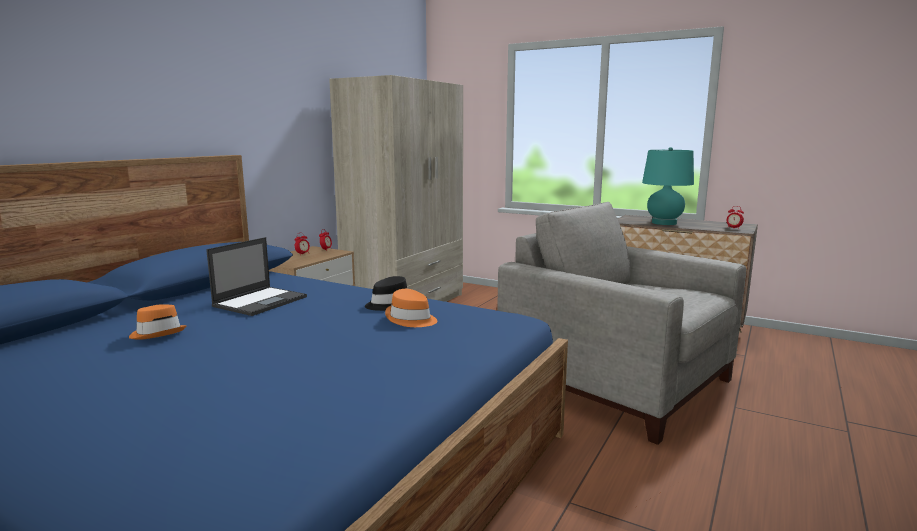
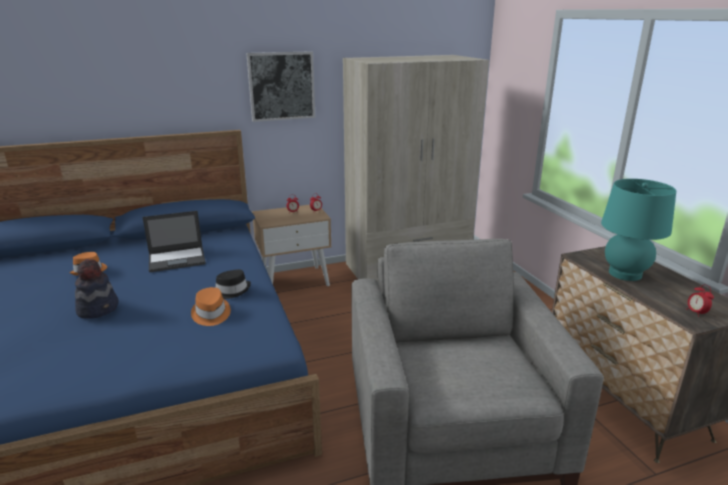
camera: 40 degrees right, 10 degrees up
none -> hat [75,259,119,319]
none -> picture [246,51,315,122]

